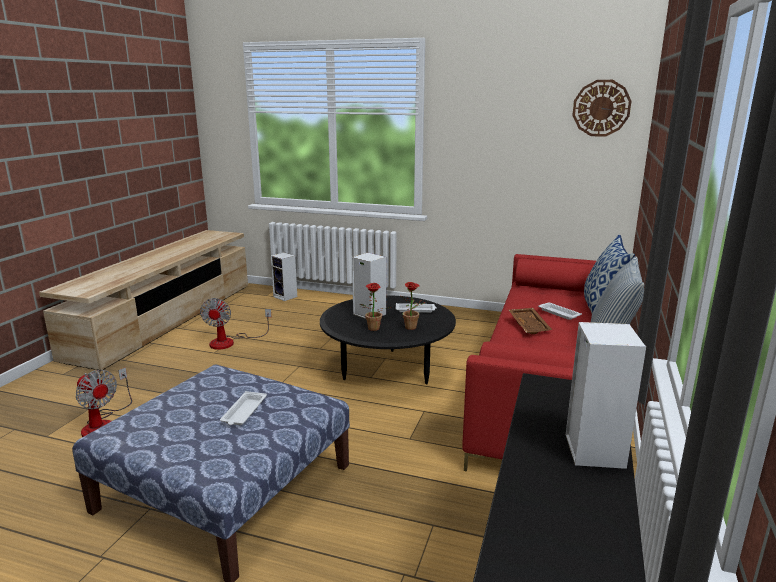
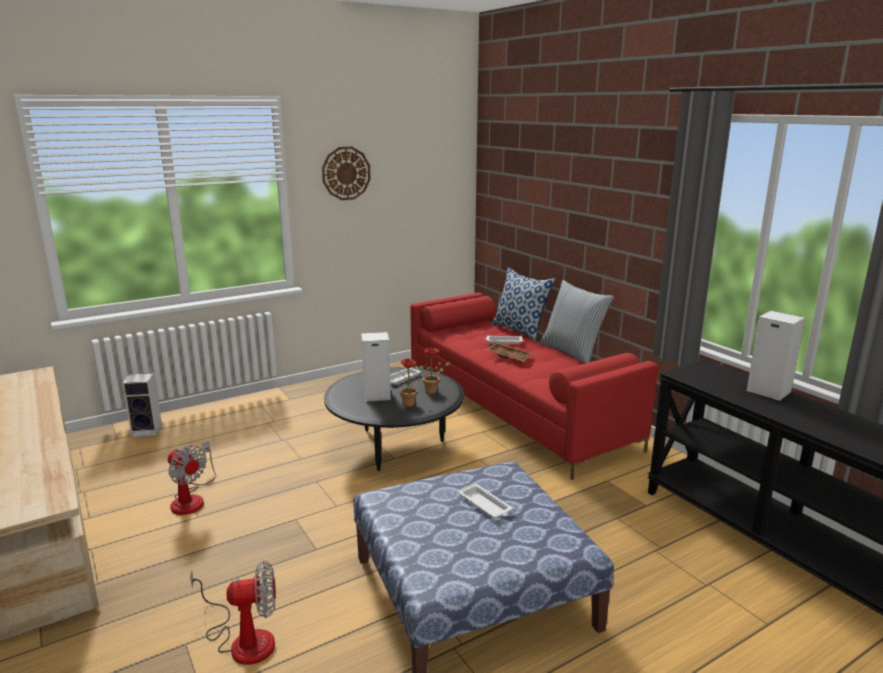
camera: 50 degrees left, 0 degrees up
wall clock [572,80,632,137] -> wall clock moved to [322,147,371,200]

